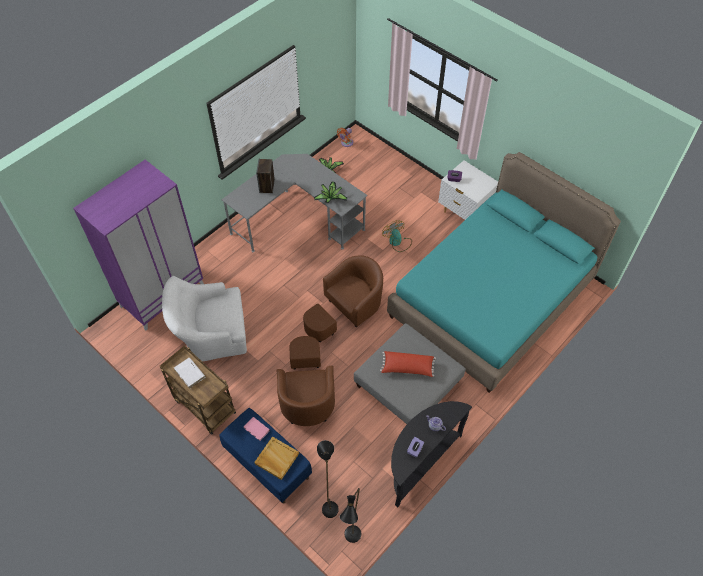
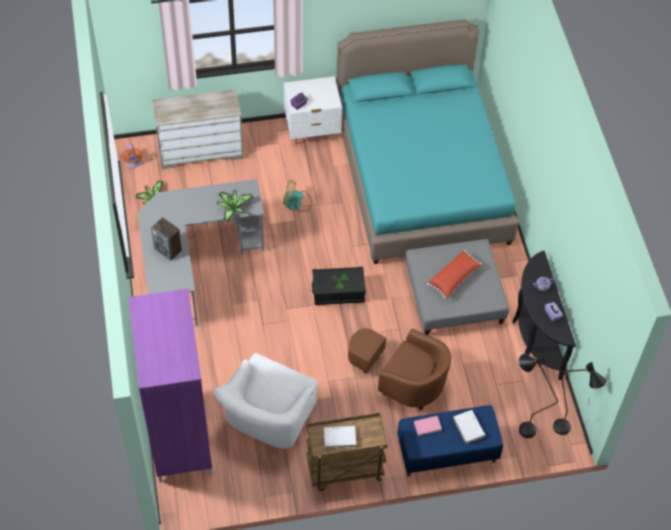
camera: 55 degrees left, 0 degrees up
beige tray [254,436,299,480] -> white book [453,410,486,444]
brown armchair [303,255,383,342] -> black storage box [312,266,366,305]
none -> beige dresser [152,89,244,169]

